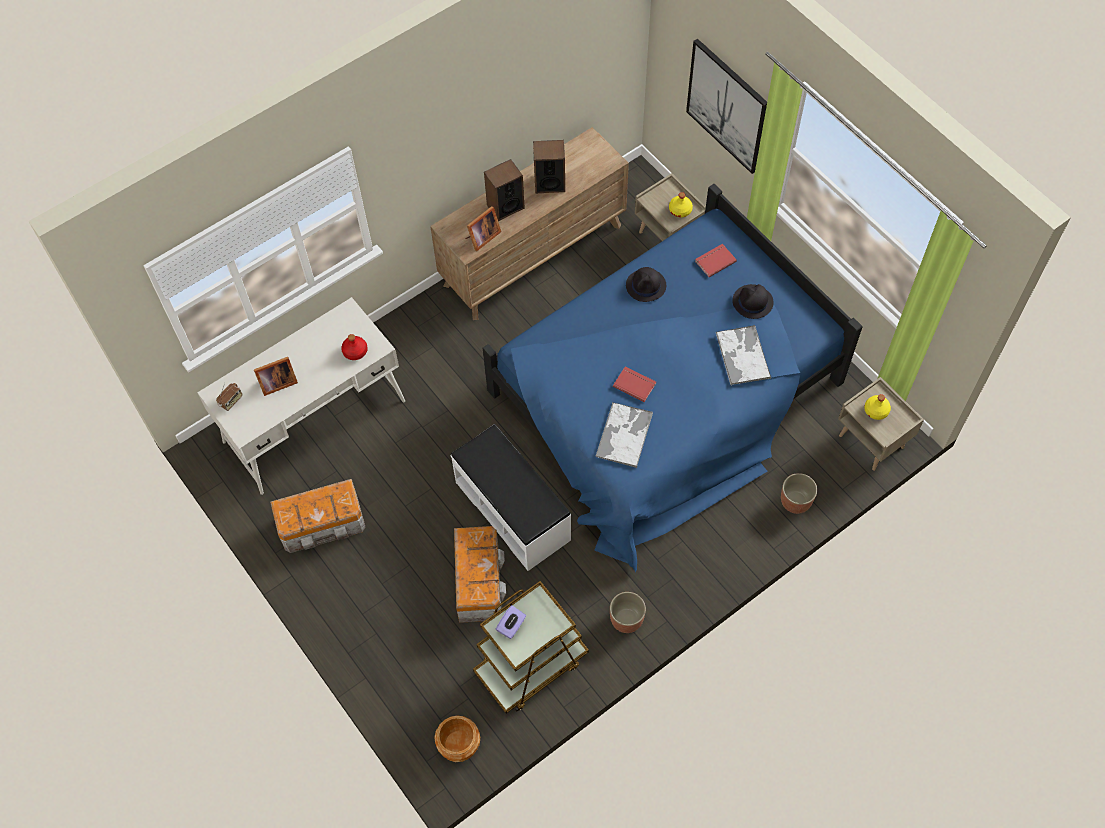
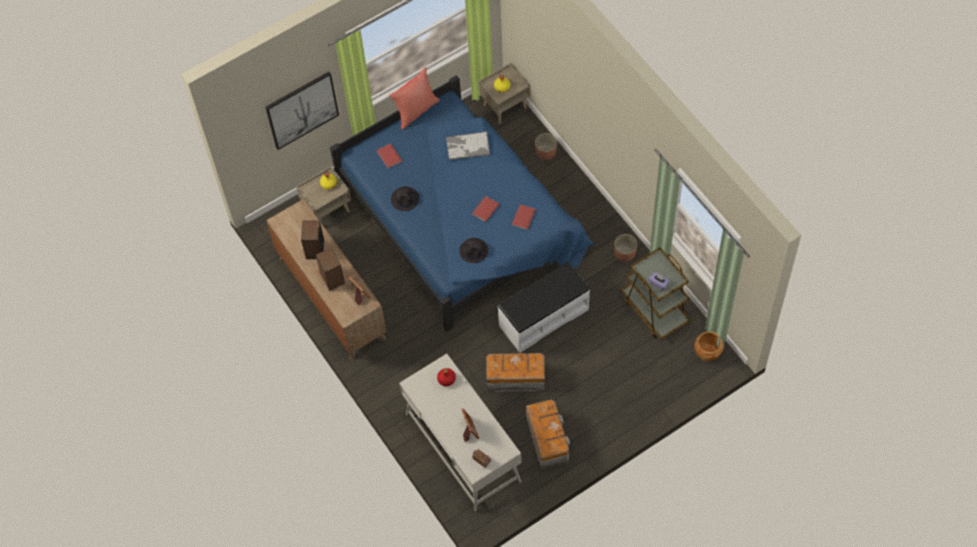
camera: 85 degrees left, 0 degrees up
storage box [454,526,506,623] -> storage box moved to [486,353,545,392]
tray [595,402,653,468] -> red book [512,204,536,230]
black hat [732,284,774,319] -> black hat moved to [459,238,488,263]
none -> red pillow [389,67,440,130]

